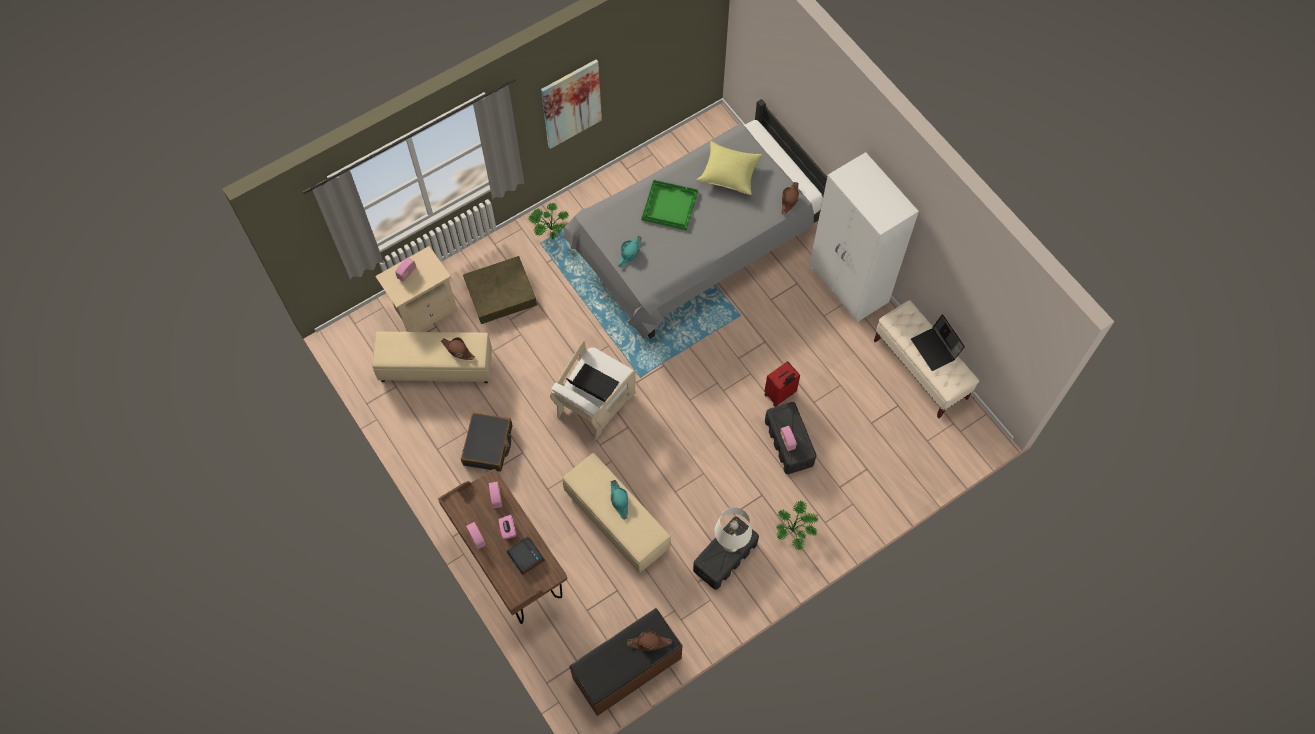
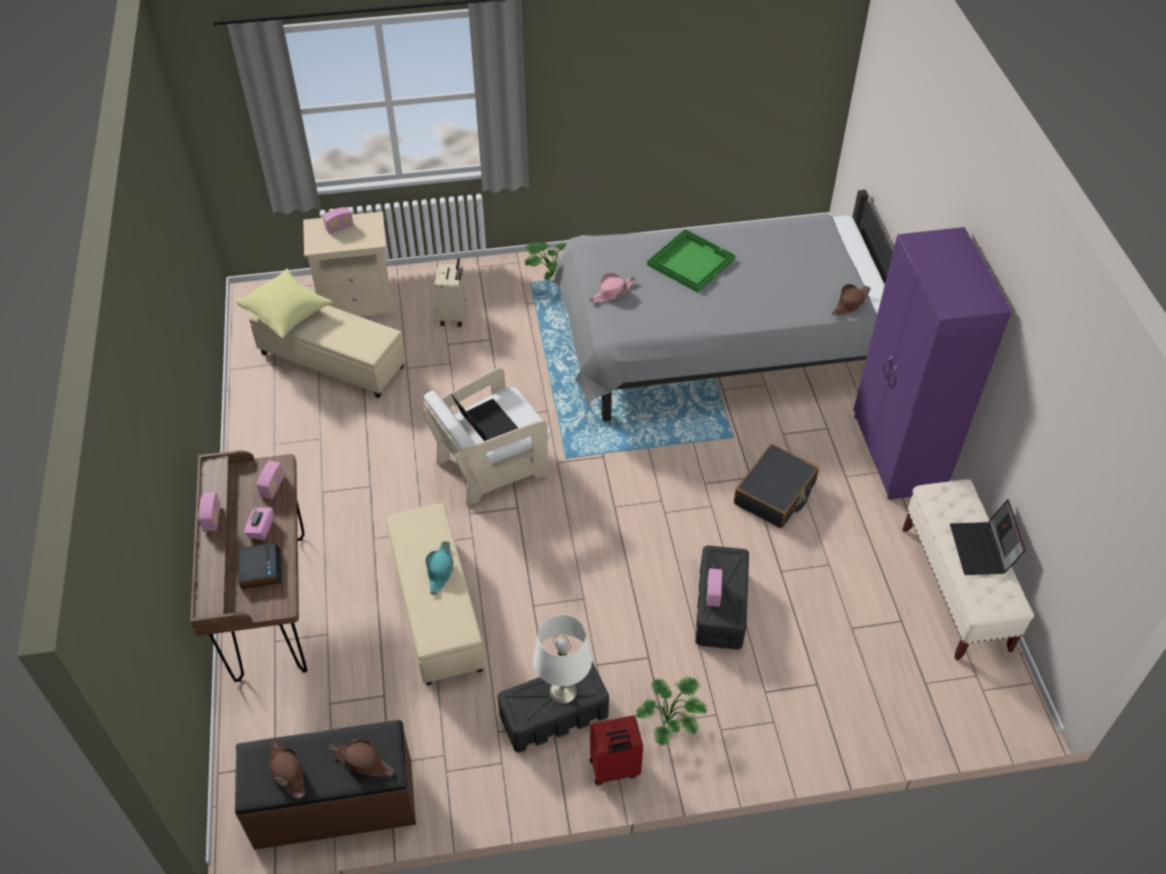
camera: 25 degrees right, 15 degrees down
brown hat [441,337,475,360] -> brown hat moved to [269,740,305,798]
black suitcase [461,412,512,472] -> black suitcase moved to [734,444,819,528]
brown storage box [463,256,537,324] -> beige suitcase [434,258,466,327]
picture [541,59,602,149] -> none
turquoise hat [618,236,642,268] -> pink hat [589,273,636,303]
yellow pillow [697,141,762,195] -> yellow pillow moved to [235,268,333,338]
red suitcase [764,361,800,407] -> red suitcase moved to [590,716,643,785]
white wardrobe [810,152,919,323] -> purple wardrobe [853,227,1012,500]

